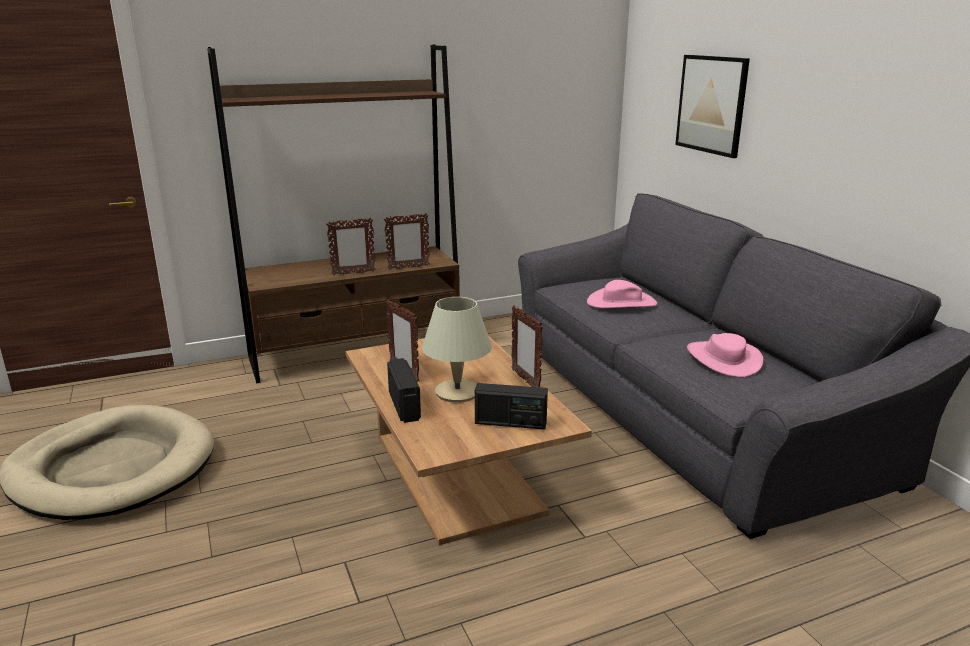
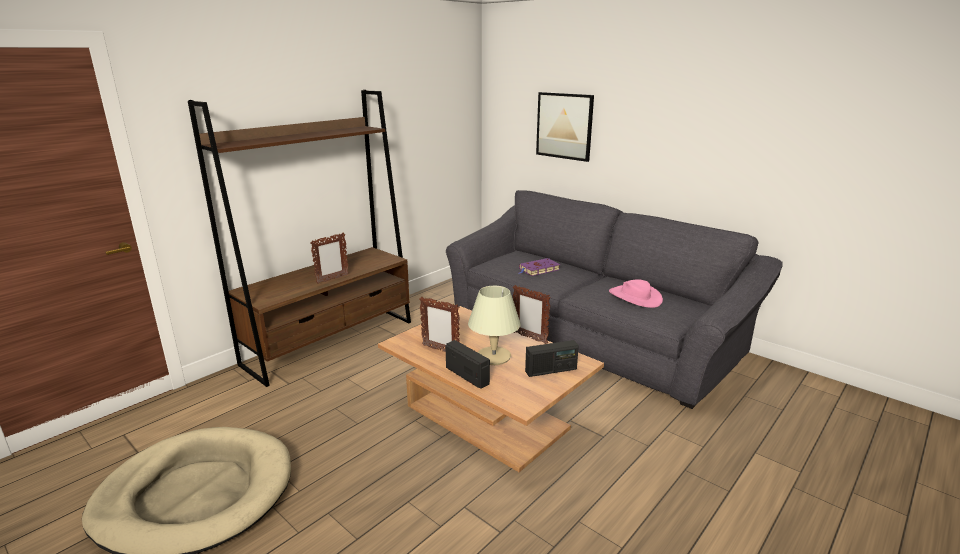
camera: 25 degrees left, 0 degrees up
picture frame [384,213,430,270] -> none
pink hat [587,280,658,308] -> purple book [519,258,560,276]

